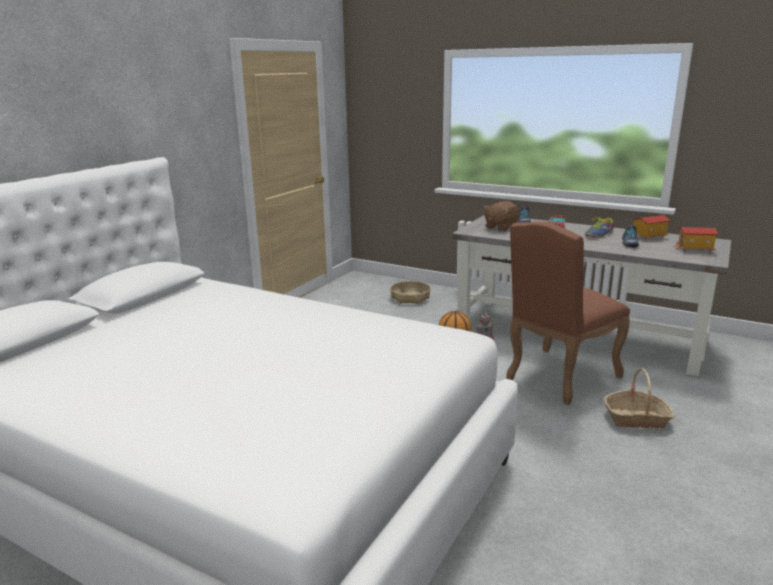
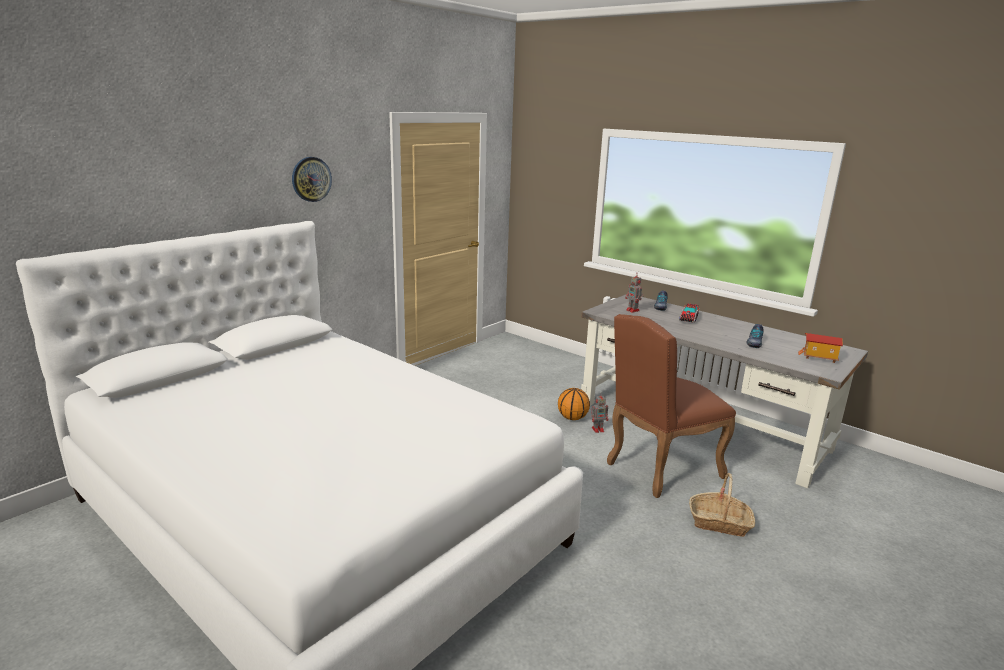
camera: 10 degrees right, 0 degrees up
basket [390,281,431,304] -> none
brown plush toy [484,201,520,231] -> toy robot [625,273,643,313]
shoe [585,215,614,237] -> none
toy house [633,215,671,240] -> none
none -> wall clock [292,157,332,202]

